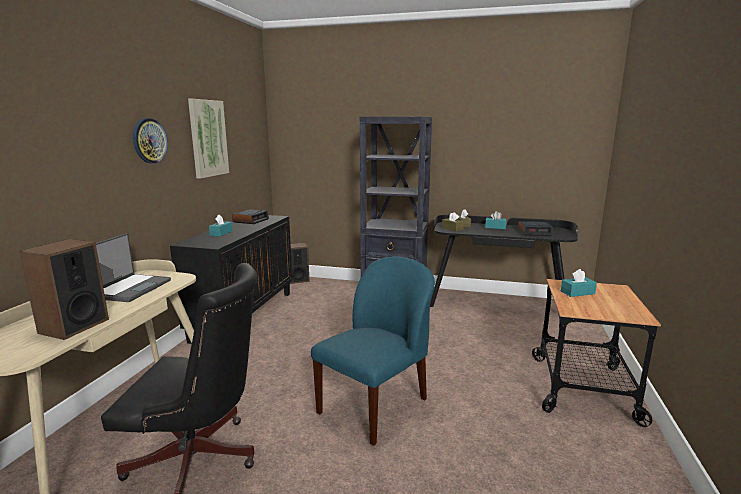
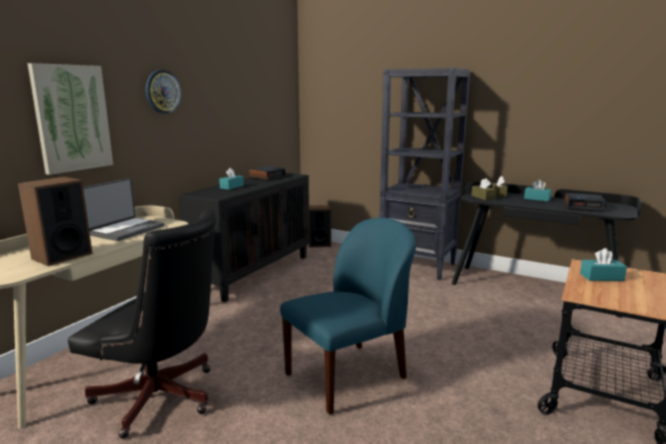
camera: 15 degrees right, 0 degrees up
picture [188,99,229,179] -> picture moved to [28,63,113,175]

